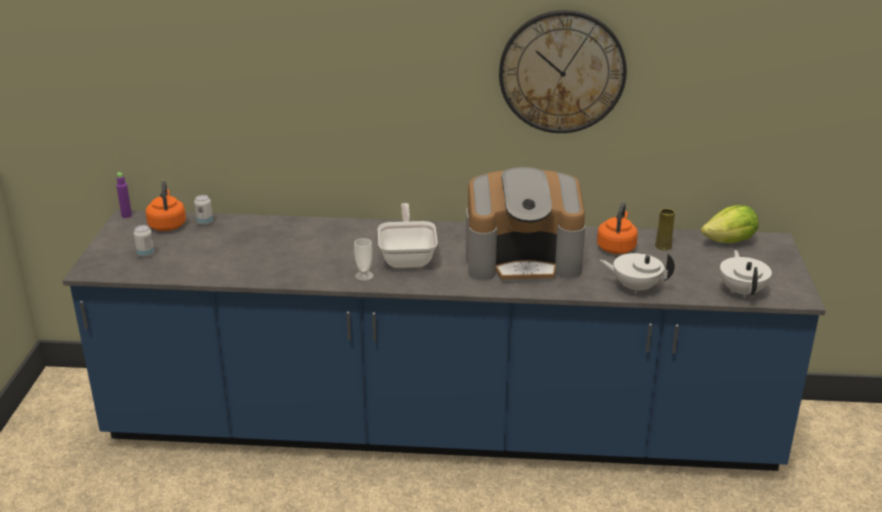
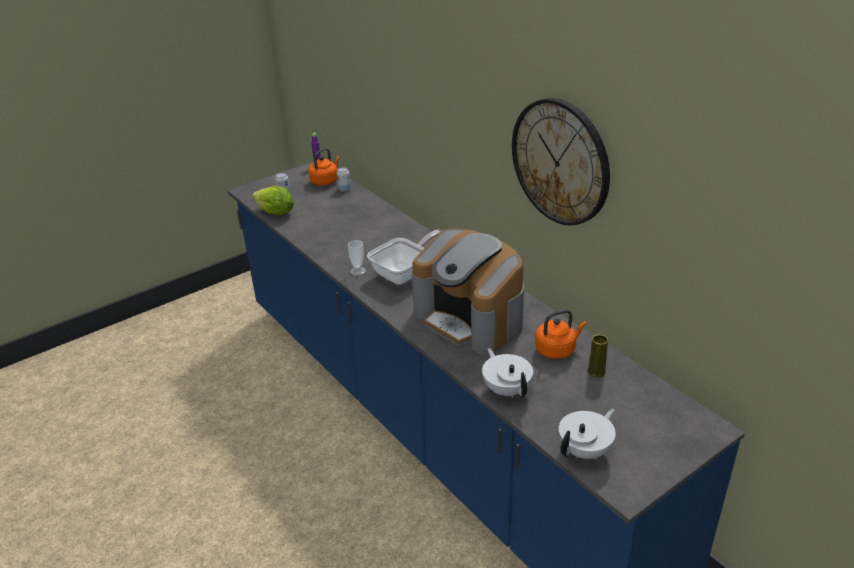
camera: 50 degrees right, 5 degrees up
lettuce [701,205,759,243] -> lettuce moved to [252,186,294,215]

